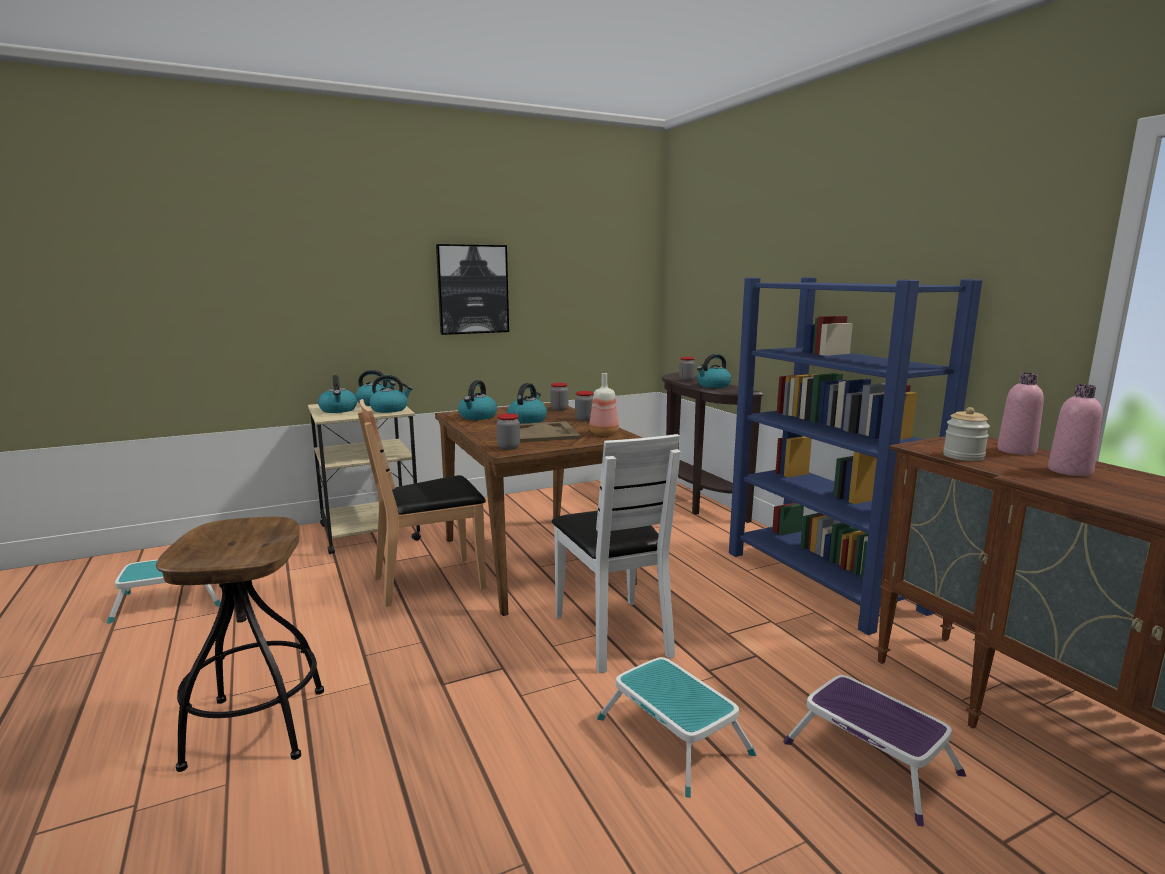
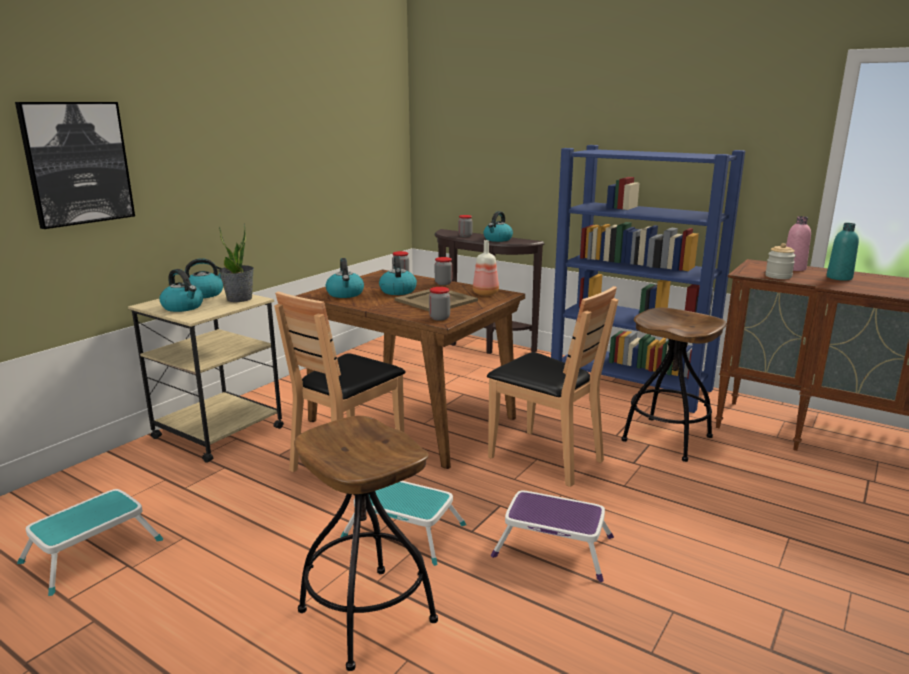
camera: 30 degrees left, 5 degrees up
kettle [369,375,413,413] -> potted plant [219,223,254,302]
picture [436,244,509,335] -> picture moved to [15,102,135,229]
white chair [552,434,681,673] -> brown chair [487,286,618,487]
turquoise step ladder [597,657,756,798] -> turquoise step ladder moved to [341,481,466,566]
purple step ladder [783,675,966,826] -> purple step ladder moved to [491,491,614,582]
pink bottle [1048,384,1103,476] -> turquoise bottle [827,223,859,281]
none -> brown stool [621,307,727,462]

